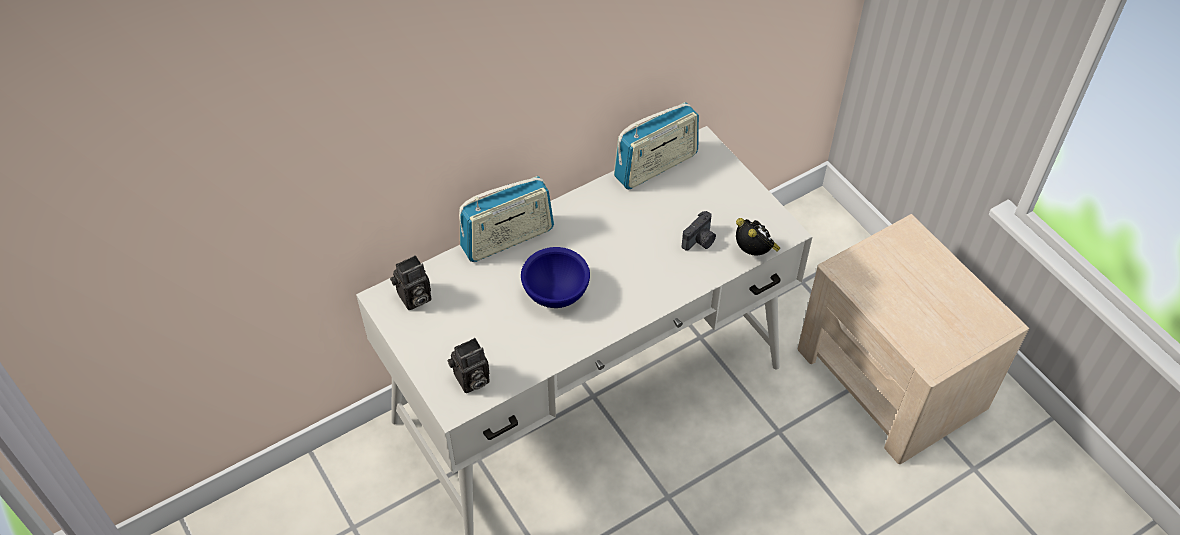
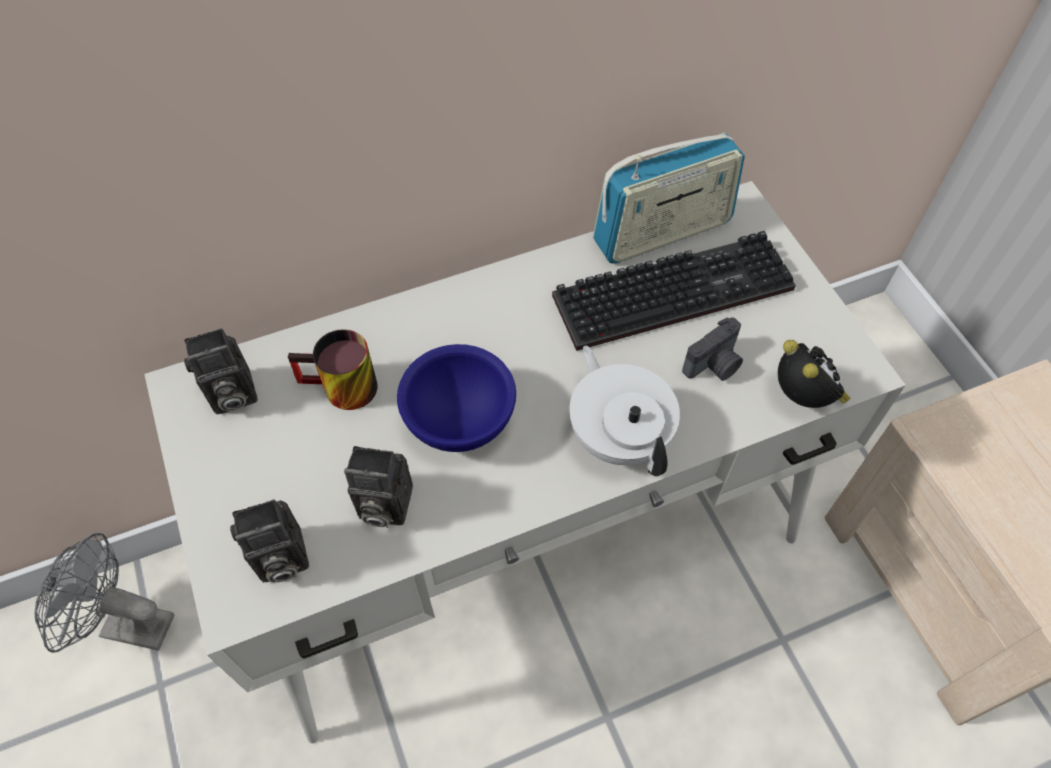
camera: 10 degrees right, 5 degrees up
radio [459,176,554,262] -> none
none -> grey fan [35,533,174,653]
none -> mug [288,329,377,410]
none -> camera [344,446,413,528]
none -> keyboard [552,231,796,351]
none -> white teapot [570,346,680,476]

